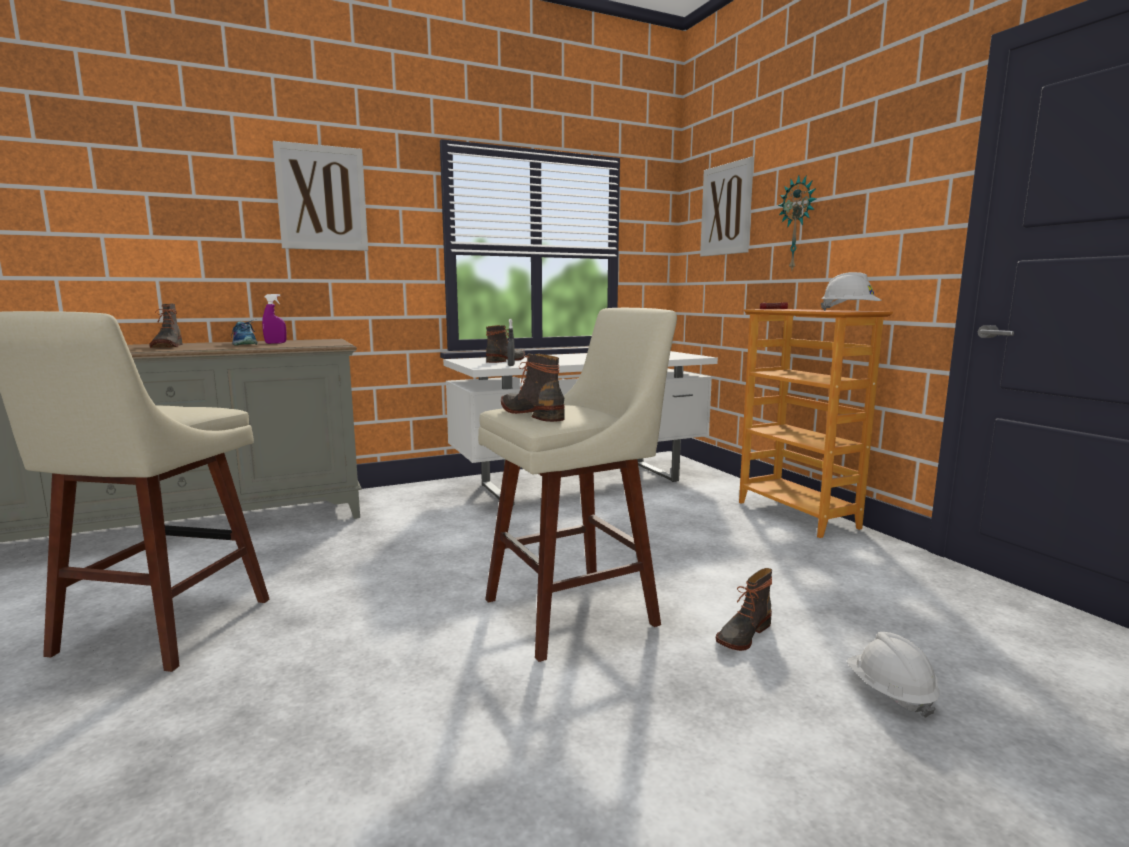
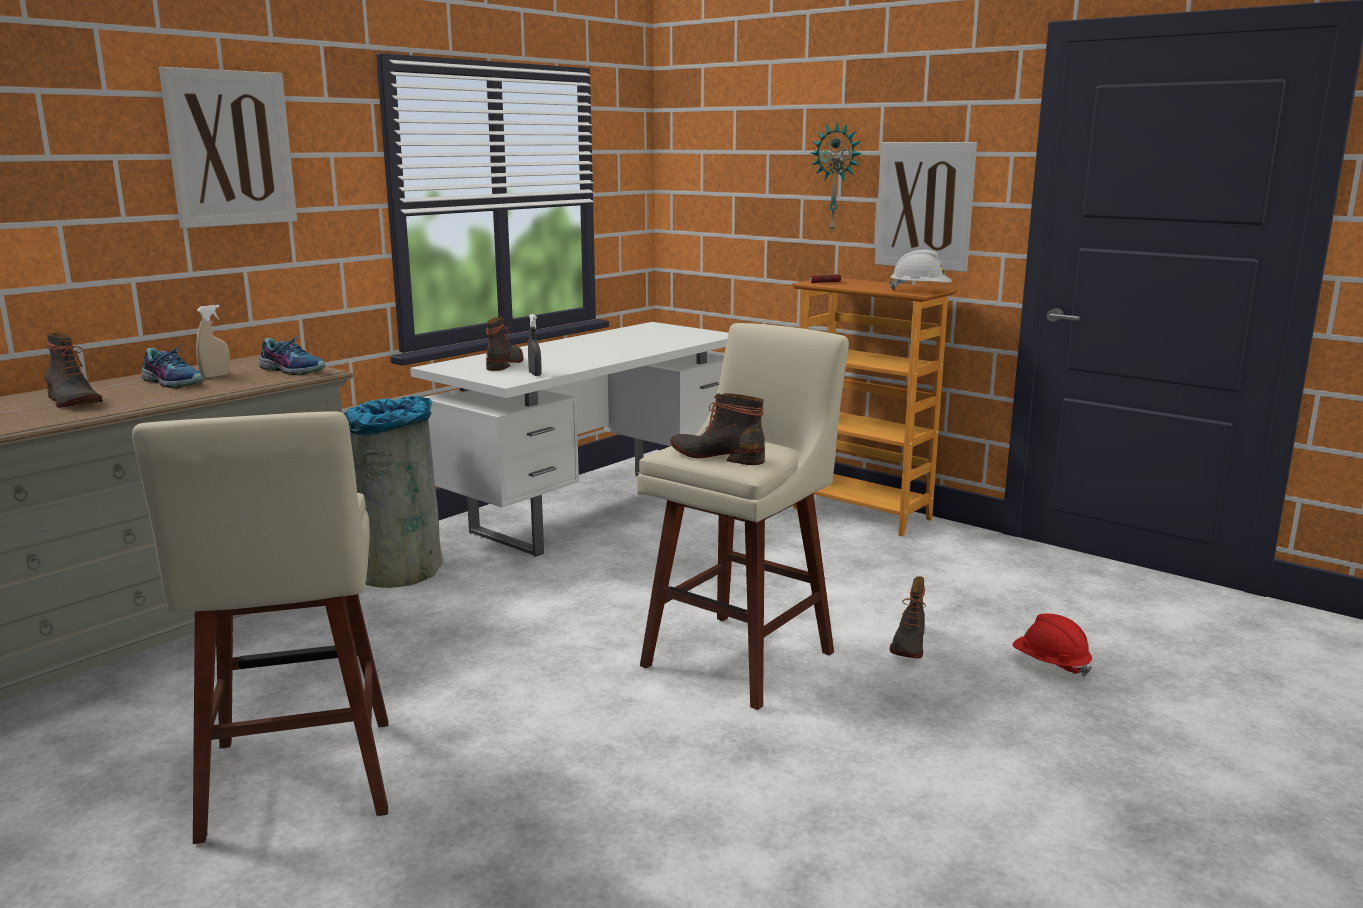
camera: 25 degrees left, 5 degrees up
purple spray bottle [262,294,287,344] -> beige spray bottle [196,305,230,378]
picture [700,157,754,256] -> picture moved to [875,142,977,272]
white hard hat [847,632,940,718] -> red hard hat [1013,613,1092,676]
none -> shoe [259,334,325,375]
none -> grey trash can [345,396,443,588]

